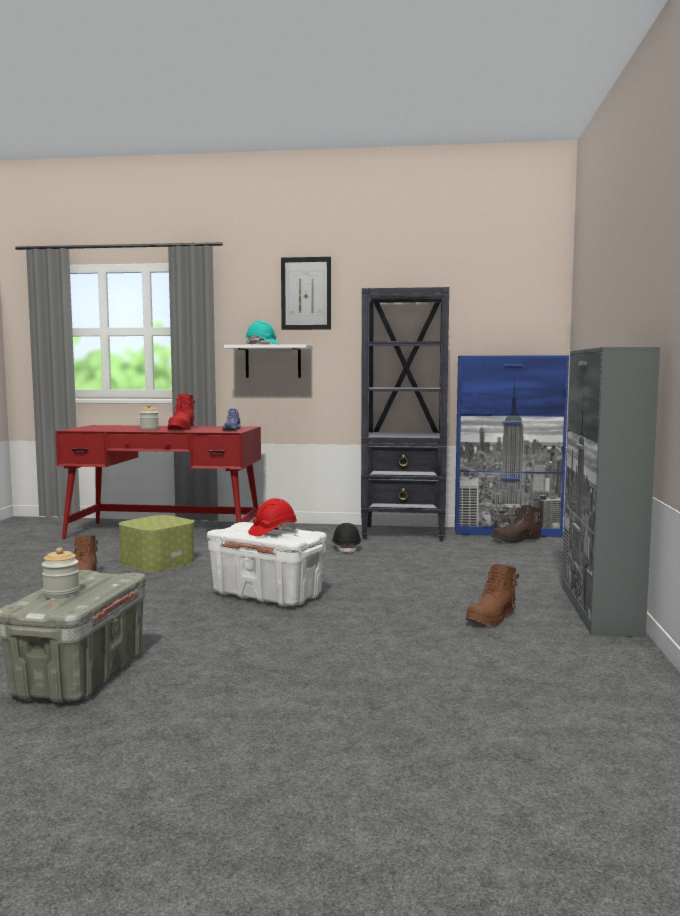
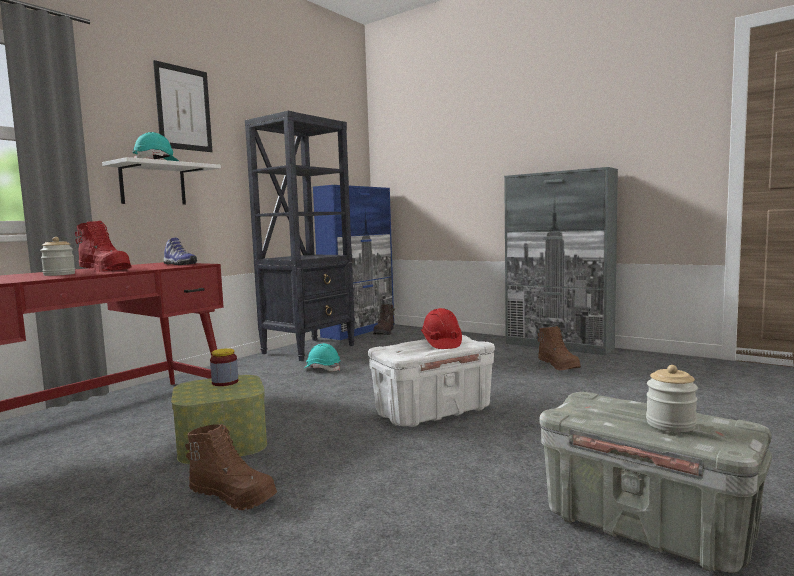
camera: 60 degrees left, 0 degrees up
black hard hat [332,523,362,553] -> turquoise hard hat [303,343,341,371]
none -> jar [210,348,238,386]

